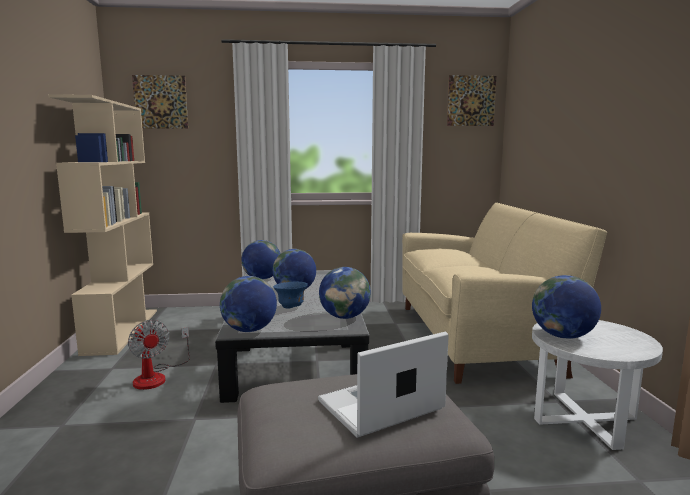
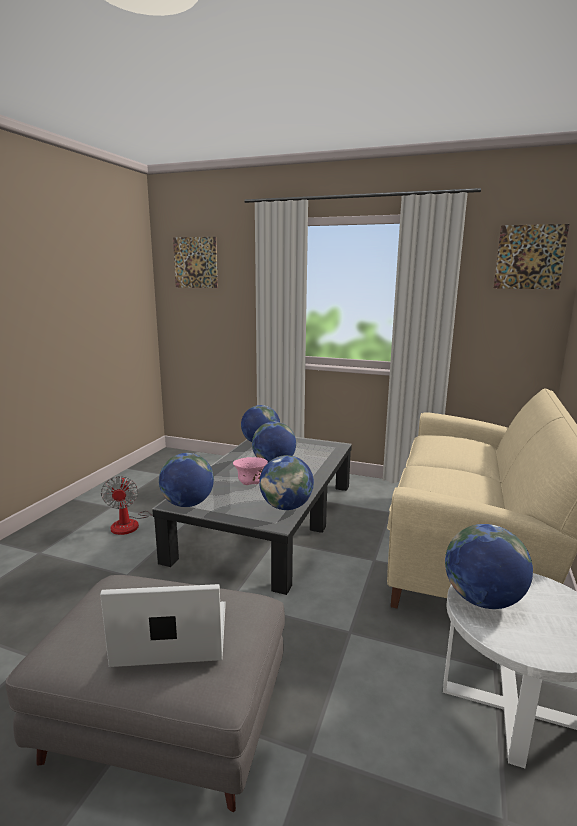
camera: 25 degrees right, 5 degrees up
beige bookcase [48,94,157,356] -> none
blue bowl [273,281,308,309] -> pink bowl [233,457,268,485]

